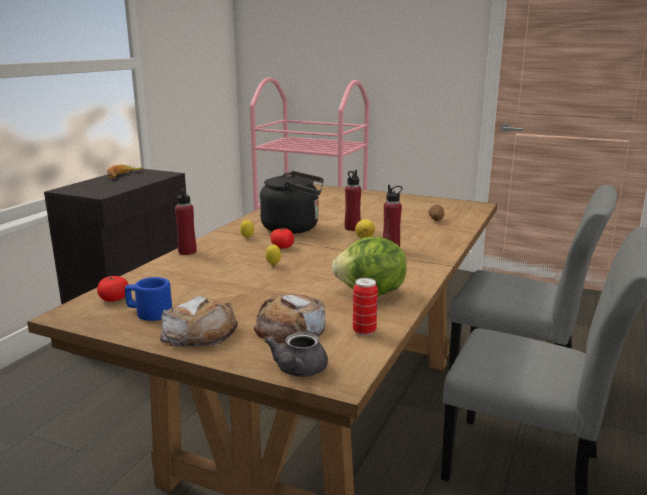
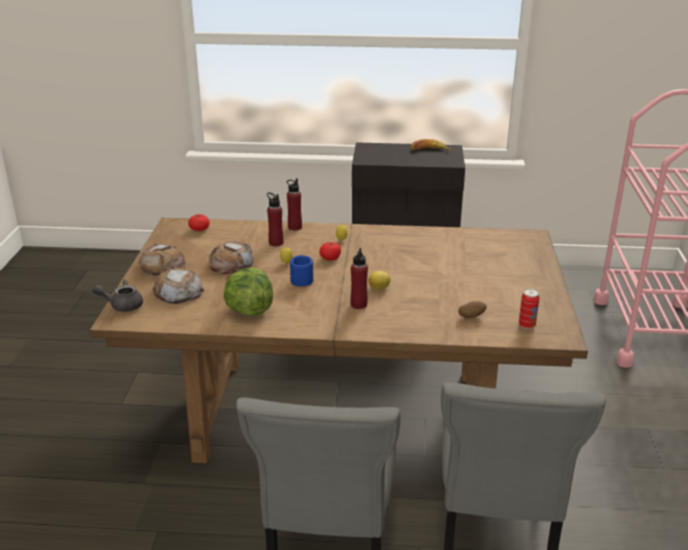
camera: 70 degrees right, 10 degrees up
blue mug [125,277,172,321] -> blue mug moved to [290,255,313,286]
black kettle [260,171,324,234] -> none
red bottle [345,170,361,231] -> red bottle moved to [267,192,284,246]
can [353,278,378,336] -> can moved to [519,289,539,329]
none -> bread [209,241,253,274]

